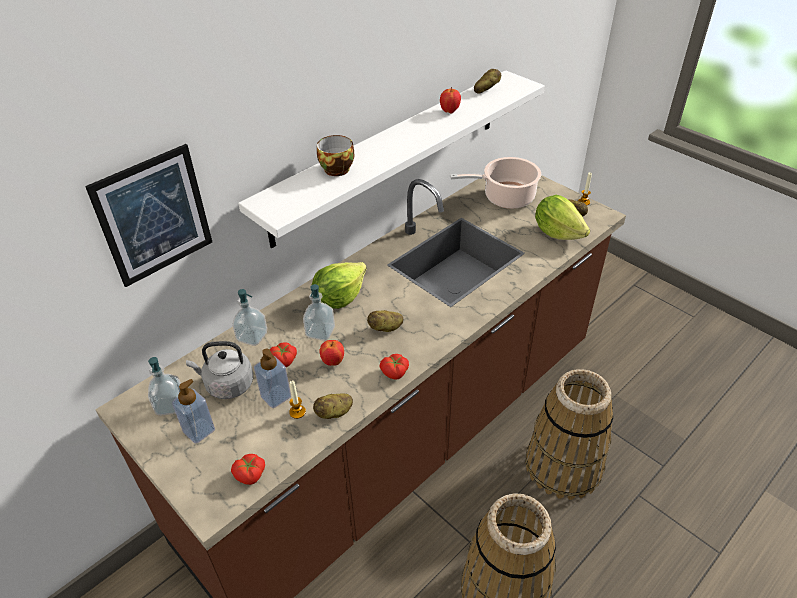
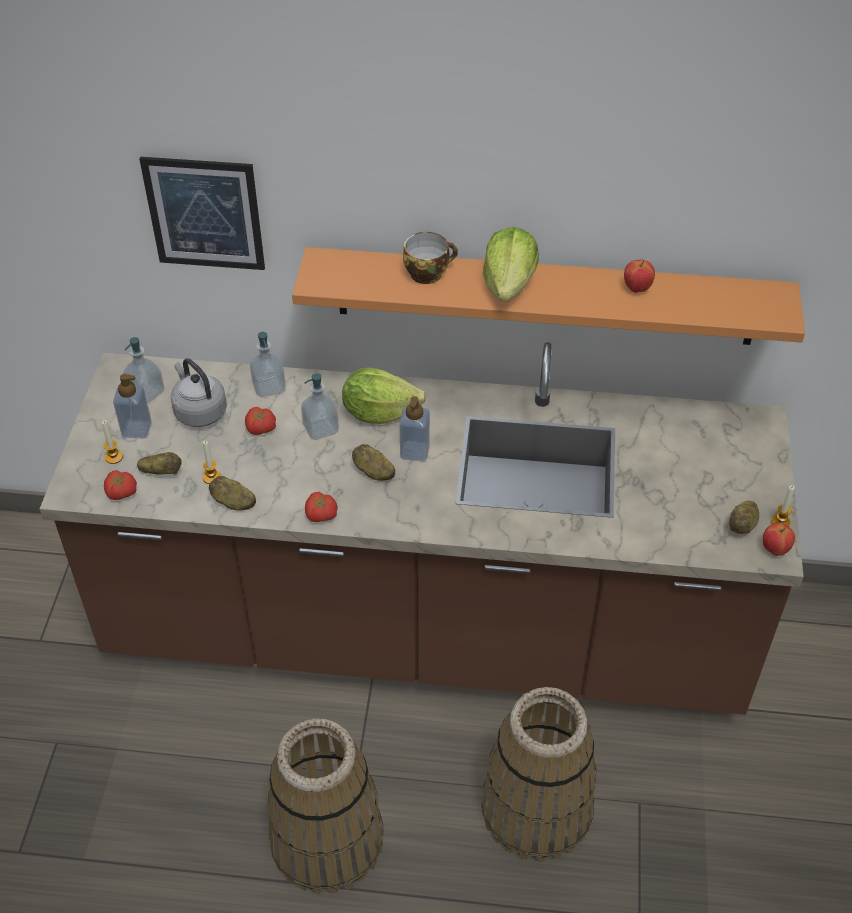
camera: 50 degrees right, 5 degrees up
white shelf [238,70,545,248] -> orange shelf [292,247,805,345]
soap dispenser [254,349,291,408] -> soap dispenser moved to [399,396,430,462]
apple [320,340,344,366] -> apple moved to [763,523,795,556]
cooking pot [450,157,541,209] -> none
potato [474,69,501,93] -> potato moved to [137,452,182,475]
lettuce [535,195,590,240] -> lettuce moved to [483,227,539,301]
none -> candle [102,420,123,464]

